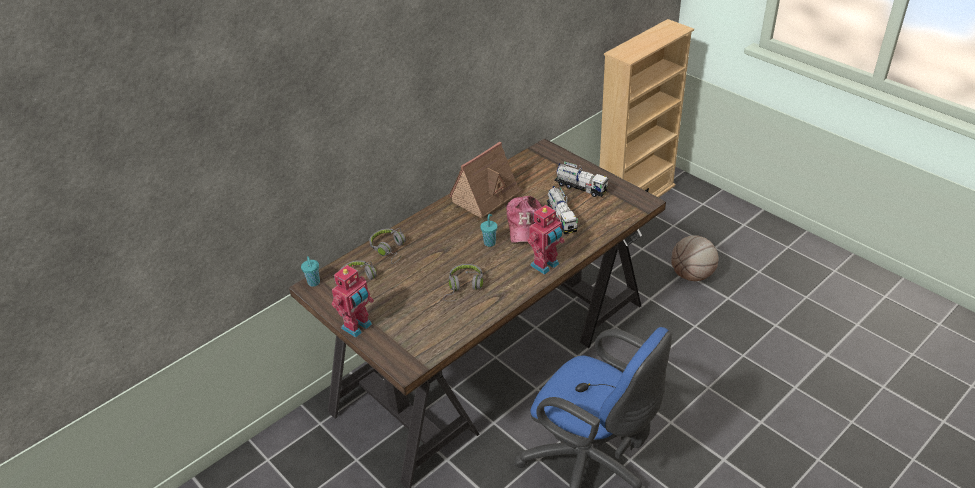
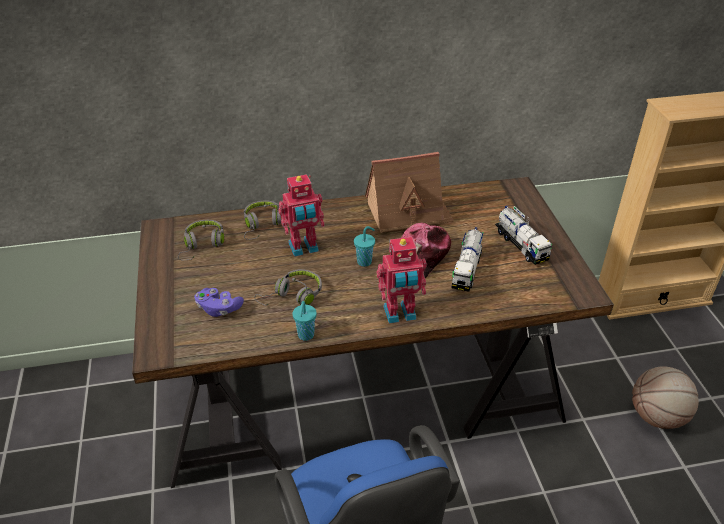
camera: 30 degrees right, 0 degrees up
turquoise cup [301,256,320,287] -> turquoise cup moved to [292,301,317,341]
toy robot [332,265,374,338] -> toy robot moved to [278,174,325,257]
none -> purple game controller [194,288,244,317]

